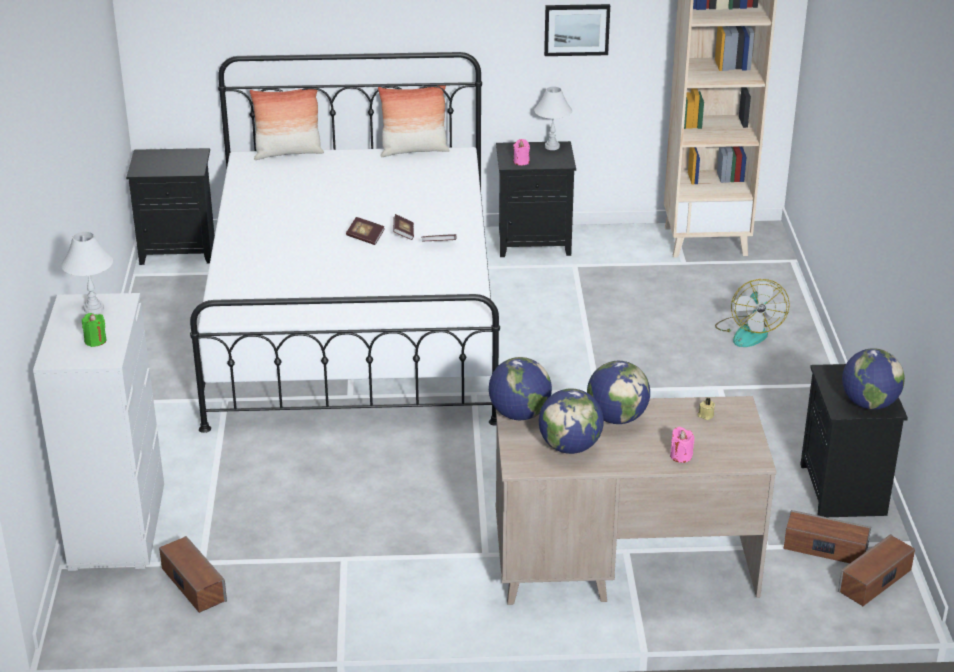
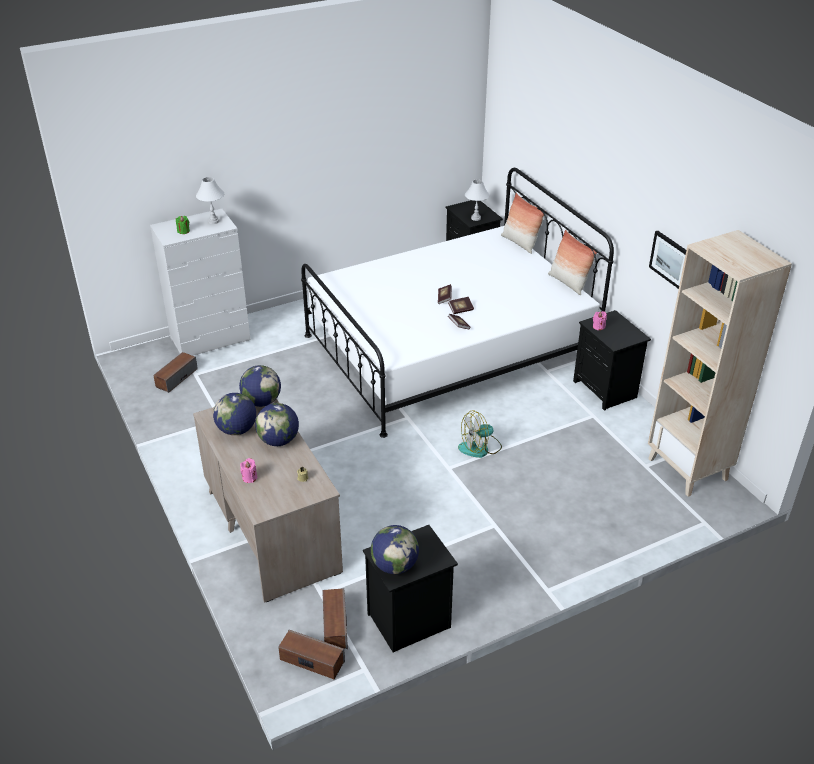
camera: 65 degrees right, 5 degrees up
white table lamp [534,87,572,150] -> white table lamp moved to [465,179,489,221]
fan [715,279,790,347] -> fan moved to [458,410,502,458]

